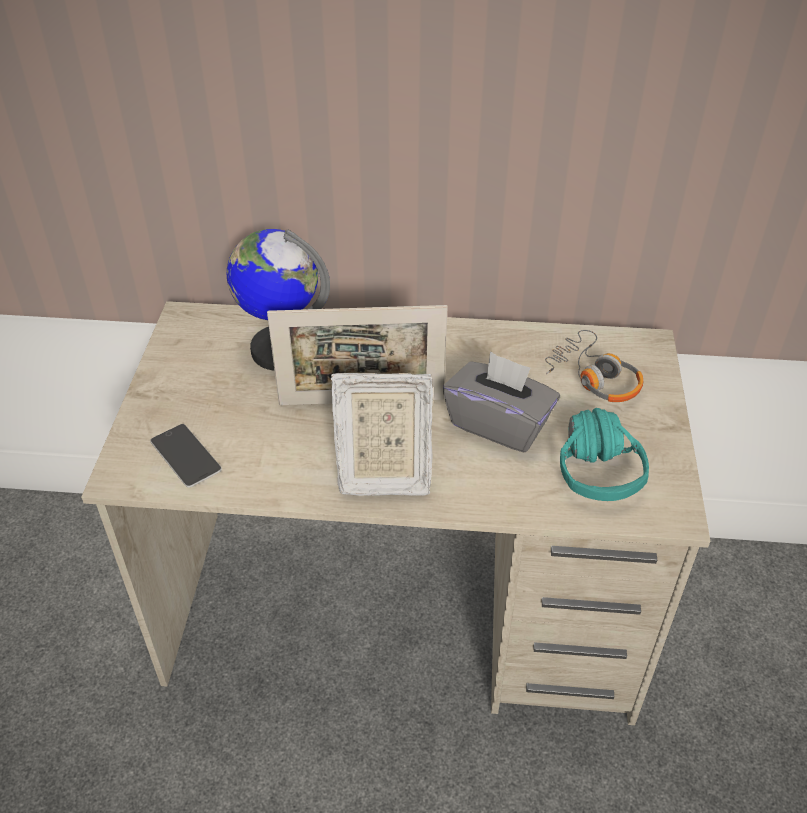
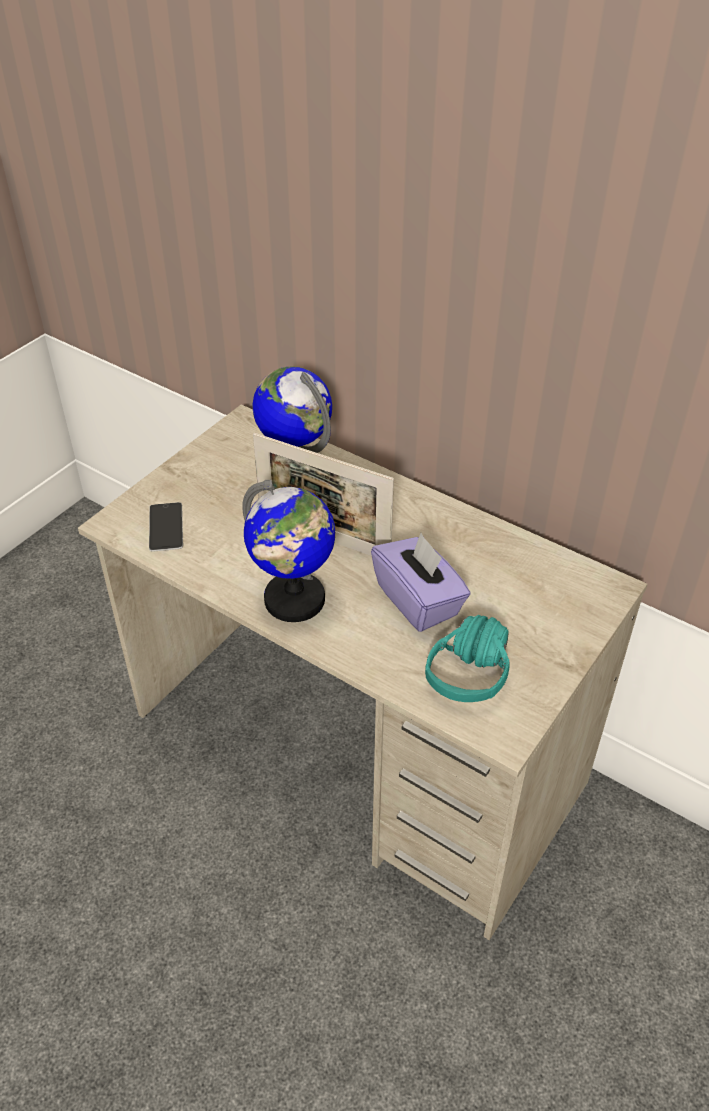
camera: 30 degrees right, 0 degrees up
picture frame [331,373,434,496] -> globe [242,480,336,622]
grey tissue box [443,351,560,452] -> purple tissue box [371,533,471,632]
headphones [545,330,643,402] -> none

